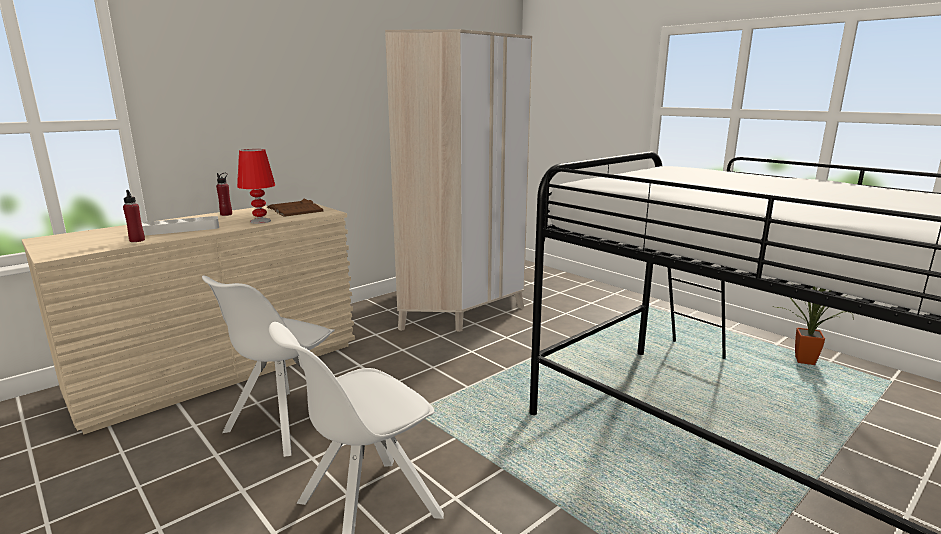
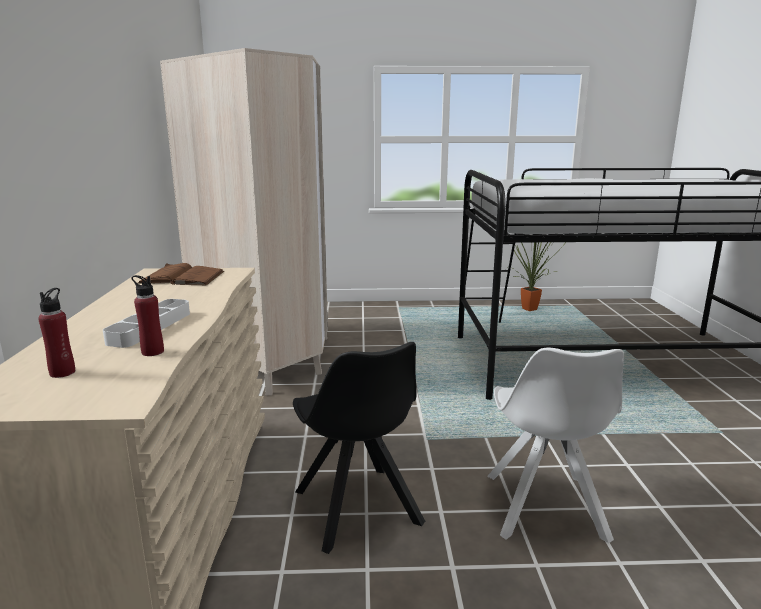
camera: 50 degrees left, 0 degrees up
white chair [202,275,335,457] -> black chair [293,342,425,554]
red bottle [216,173,232,216] -> red bottle moved to [38,288,75,378]
red table lamp [237,149,275,224] -> none

